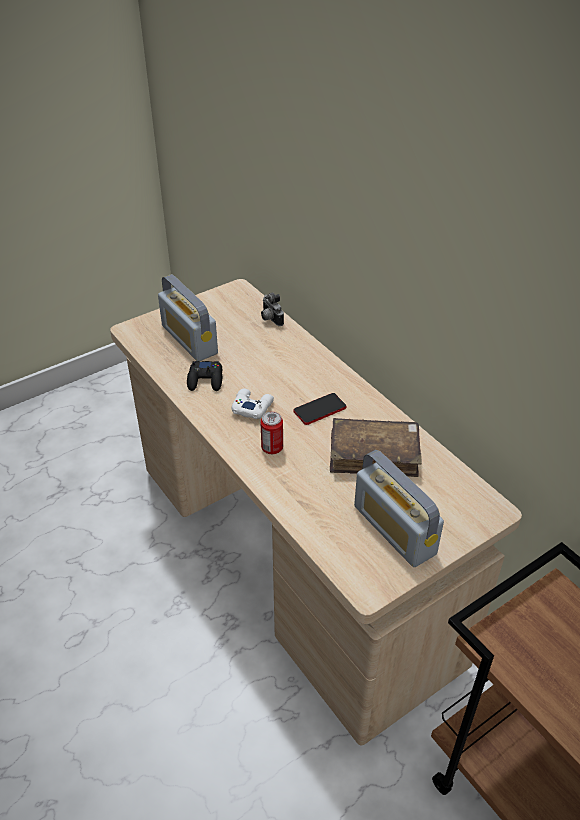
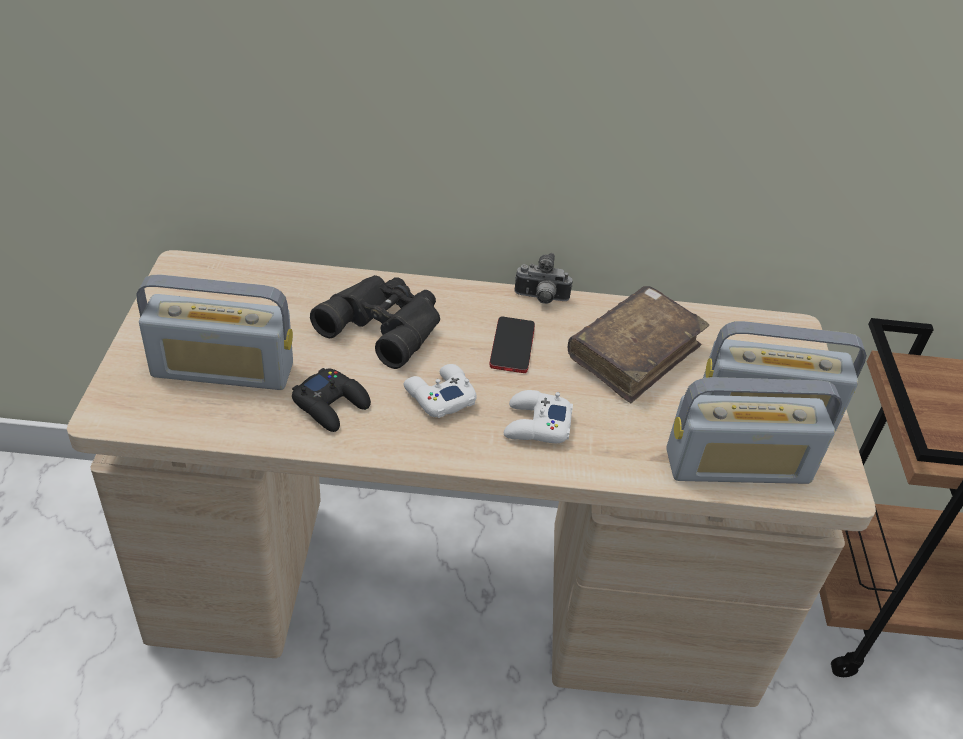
camera: 55 degrees left, 0 degrees up
can [260,412,283,454] -> white game controller [504,390,573,443]
camera [261,292,284,326] -> camera moved to [515,253,573,304]
none -> black binoculars [310,275,440,369]
none -> radio [667,377,842,484]

